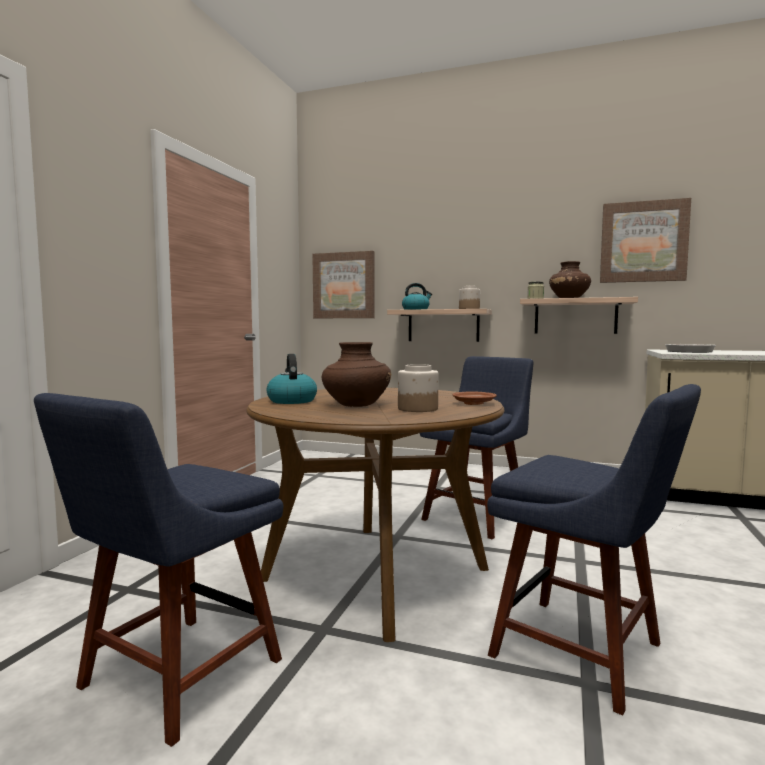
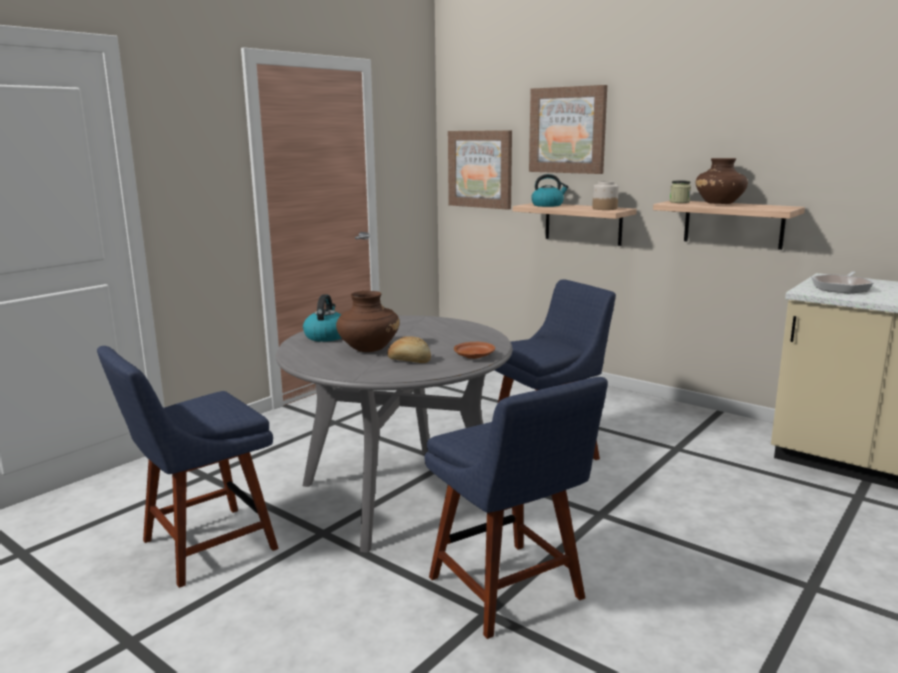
camera: 20 degrees right, 10 degrees up
brown dining table [246,388,505,642] -> grey dining table [276,315,513,553]
jar [398,364,439,412] -> bread [387,336,431,363]
picture [600,198,691,283] -> picture moved to [529,85,607,174]

